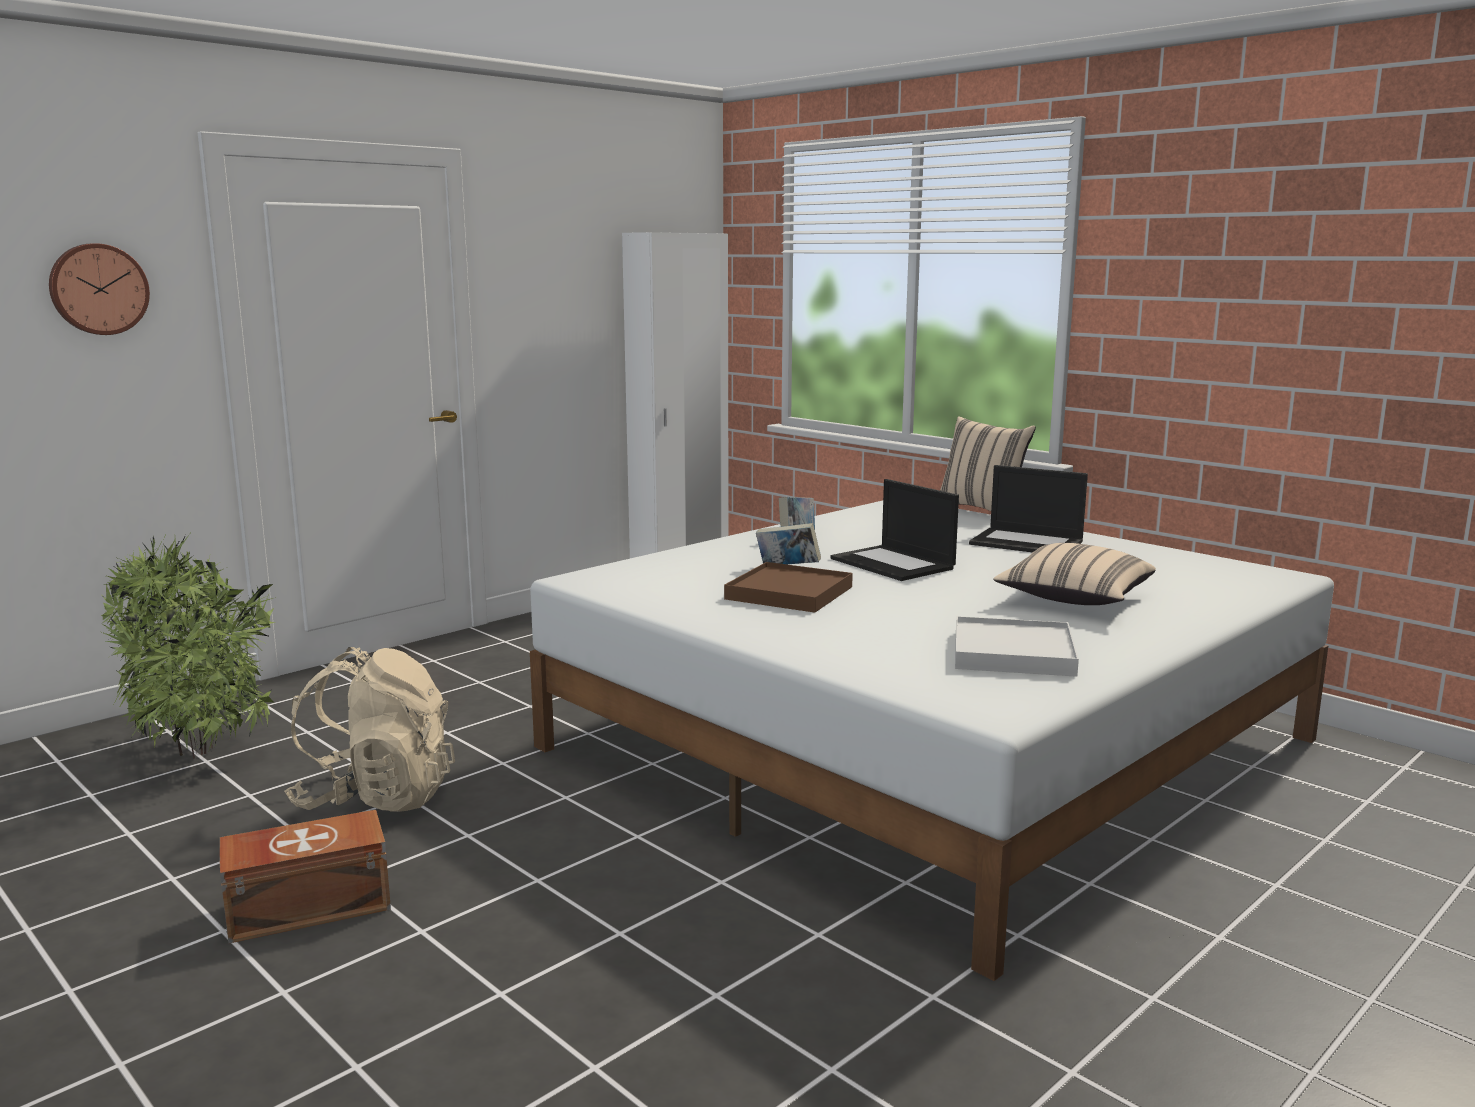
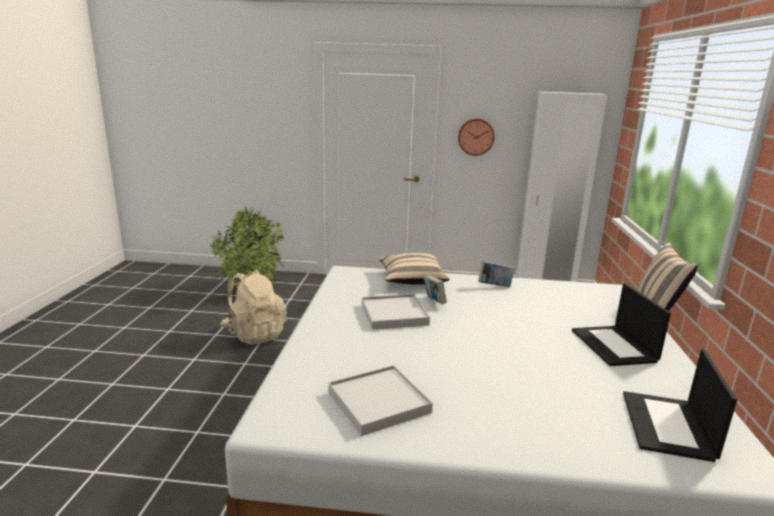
camera: 50 degrees right, 5 degrees up
wall clock [49,243,150,335] -> wall clock moved to [458,119,495,156]
brown storage box [220,810,391,943] -> none
brown tray [724,562,853,613] -> white tray [362,294,430,330]
laptop [831,479,959,581] -> laptop moved to [623,349,737,462]
beige pillow [993,543,1156,605] -> beige pillow moved to [379,253,450,285]

